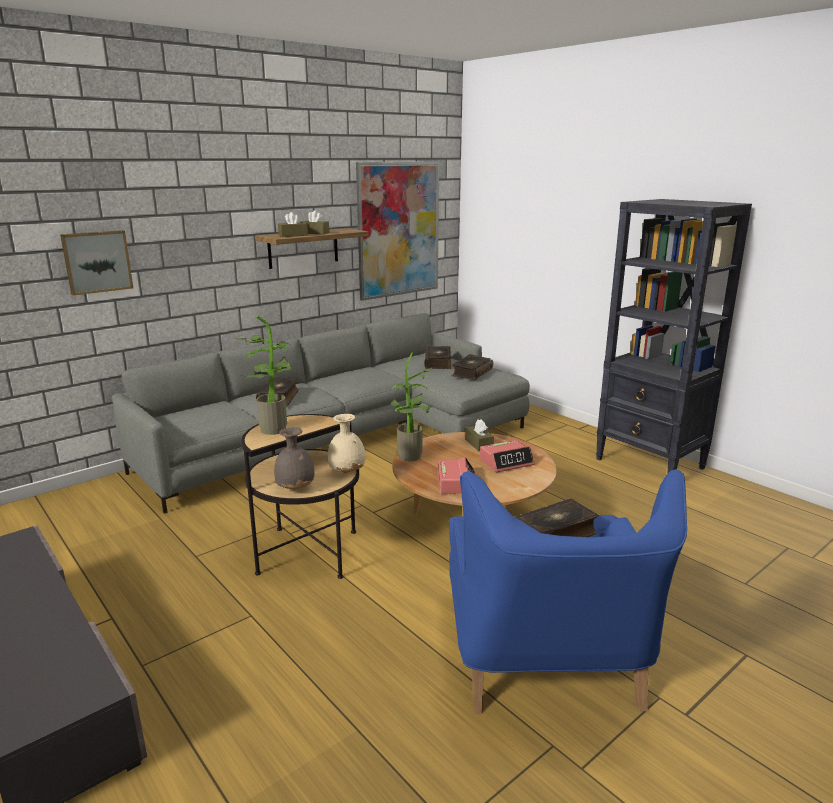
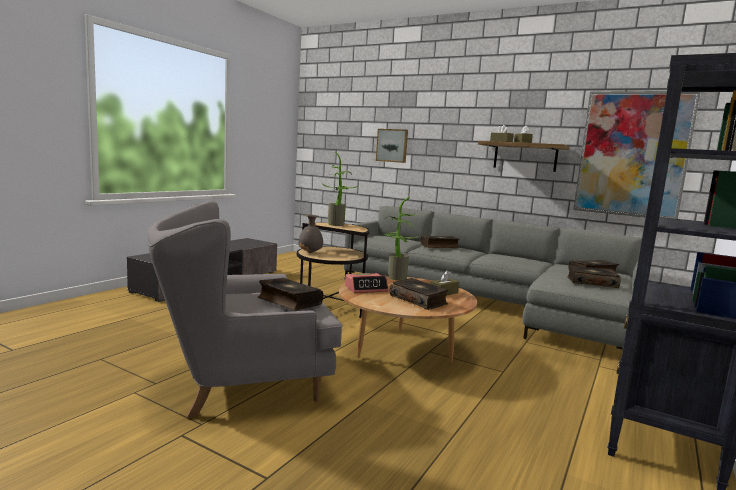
camera: 70 degrees right, 10 degrees down
beige vase [328,414,366,473] -> none
blue armchair [449,469,687,714] -> grey armchair [147,201,342,418]
alarm clock [480,440,534,472] -> book [390,278,448,310]

